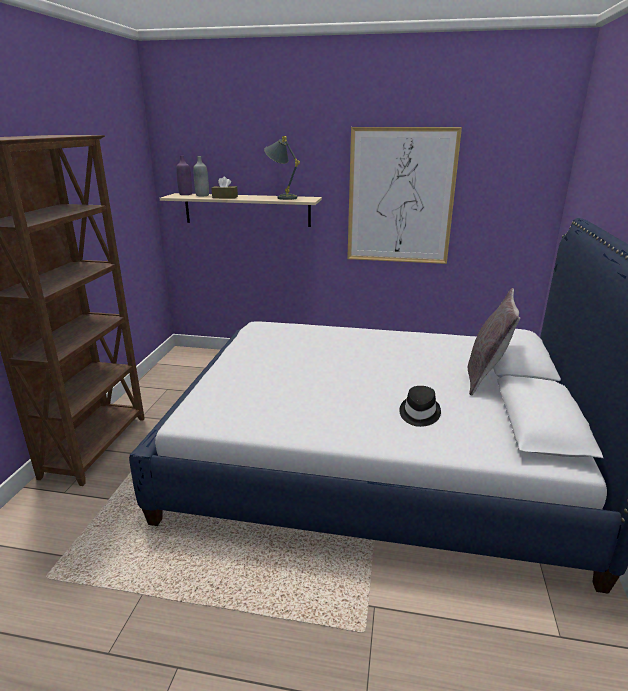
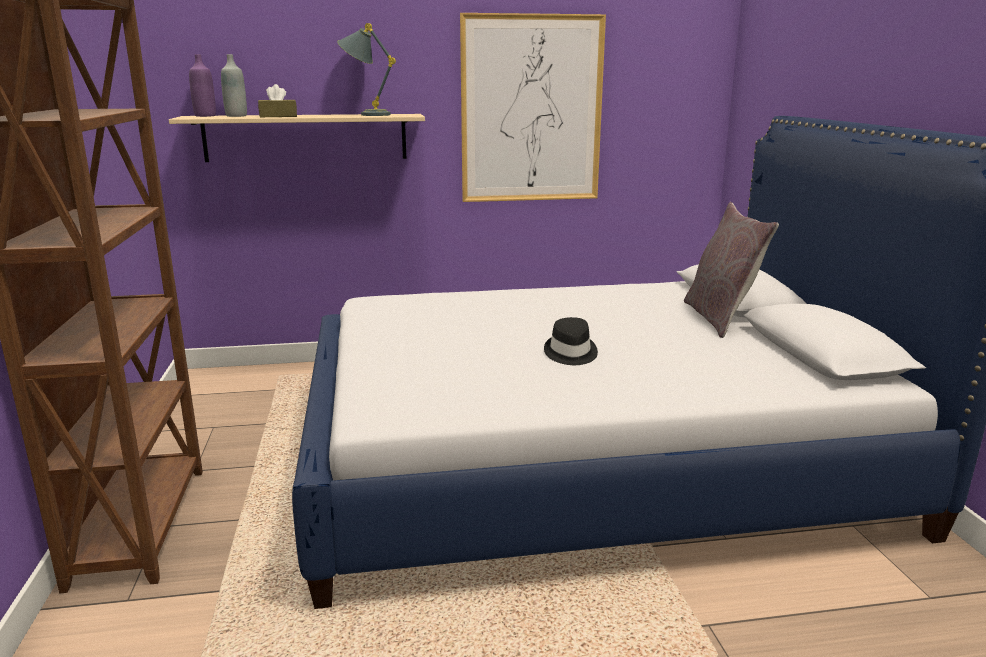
camera: 20 degrees left, 5 degrees down
black hat [399,386,441,427] -> black hat moved to [544,317,598,365]

